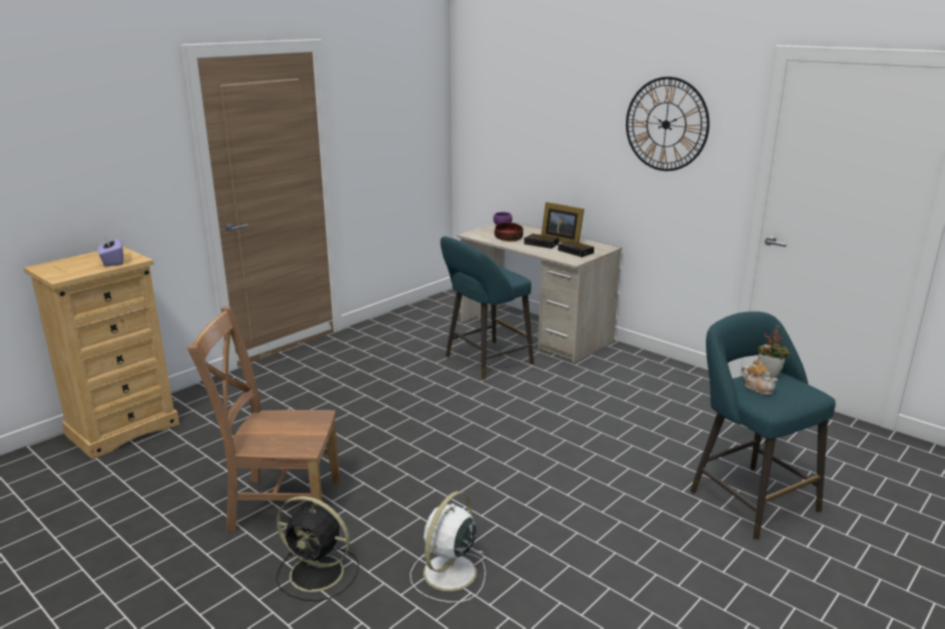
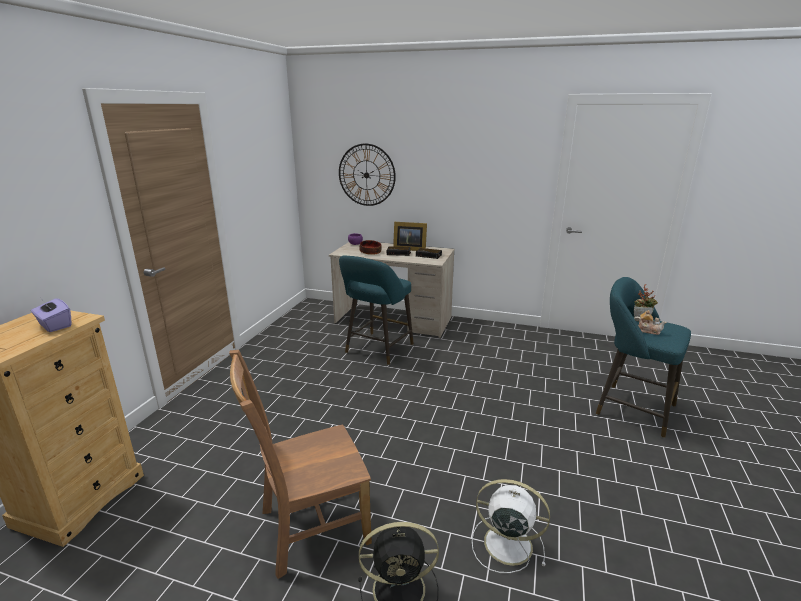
camera: 25 degrees left, 0 degrees up
white fan [410,491,486,603] -> white fan turned 105 degrees clockwise [472,479,550,573]
wall clock [626,77,710,171] -> wall clock moved to [339,144,396,206]

